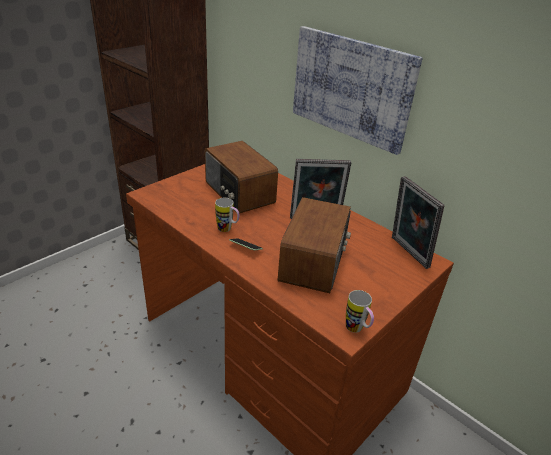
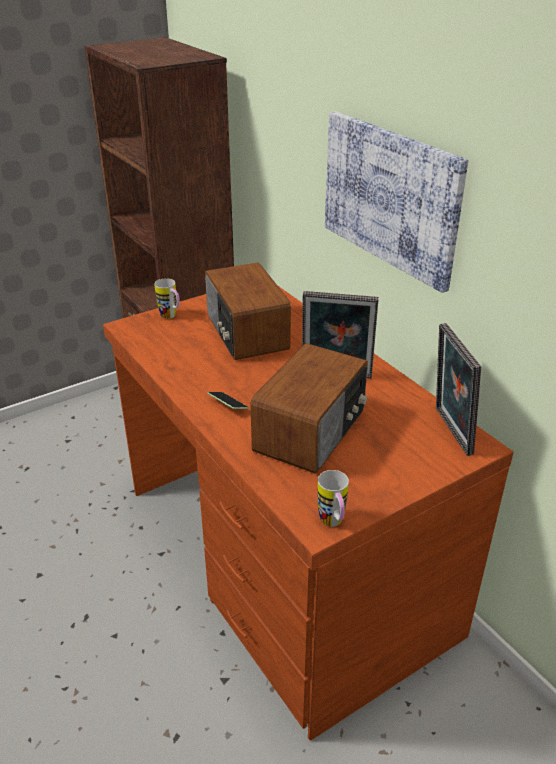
camera: 15 degrees right, 0 degrees up
mug [215,198,239,232] -> mug moved to [154,278,180,319]

